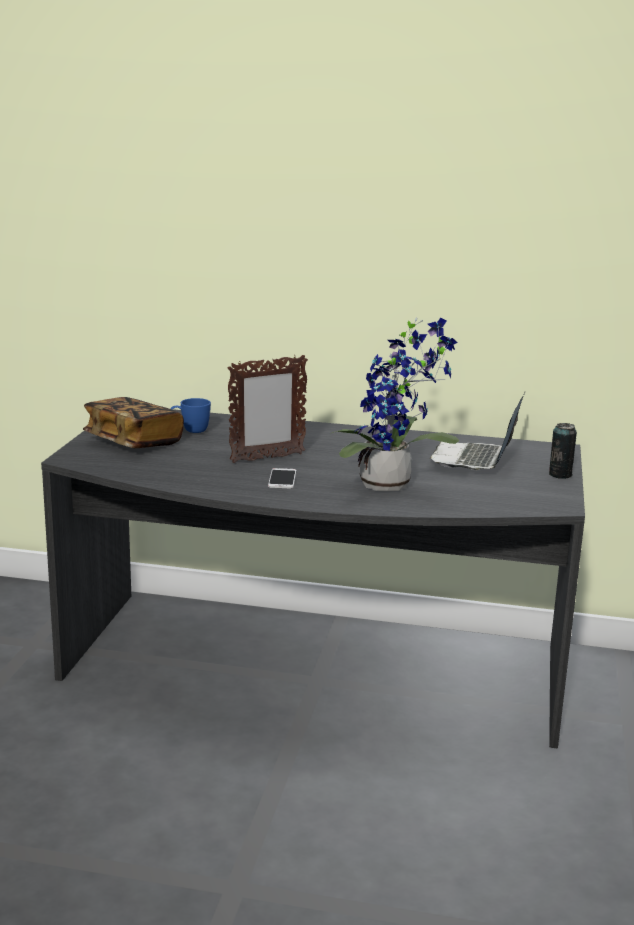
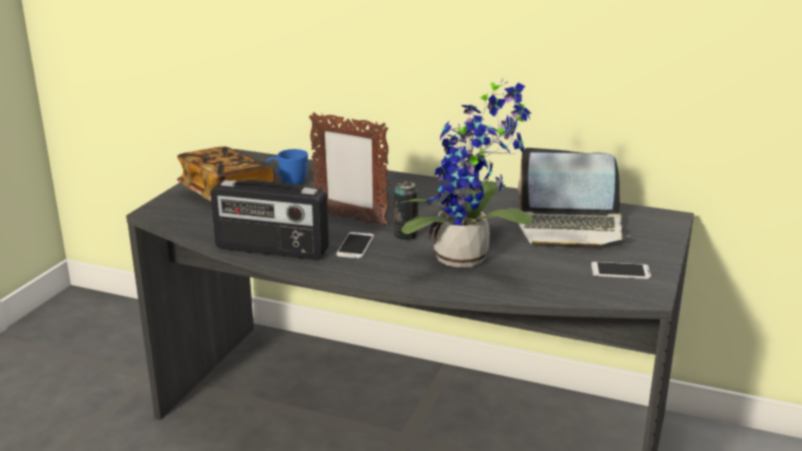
camera: 10 degrees right, 5 degrees up
picture frame [228,355,308,463] -> picture frame turned 45 degrees clockwise [309,112,389,227]
laptop [430,392,525,470] -> laptop turned 105 degrees counterclockwise [518,148,630,249]
can [549,423,577,479] -> can moved to [394,181,418,240]
none -> radio [210,180,329,260]
none -> phone [591,262,651,279]

